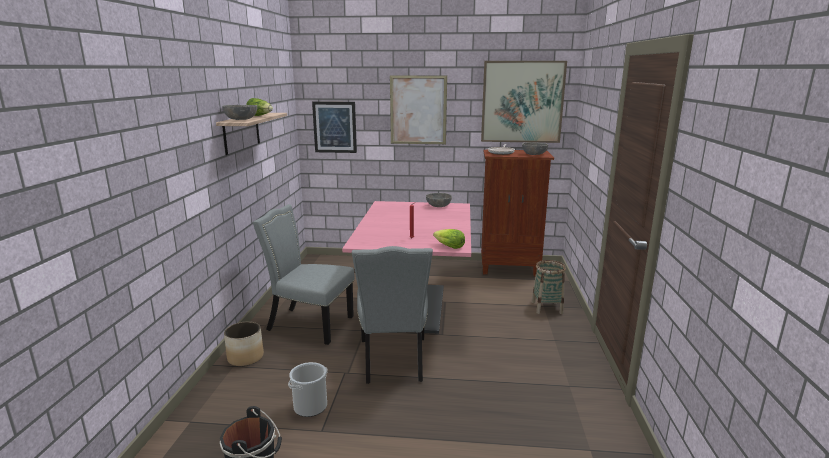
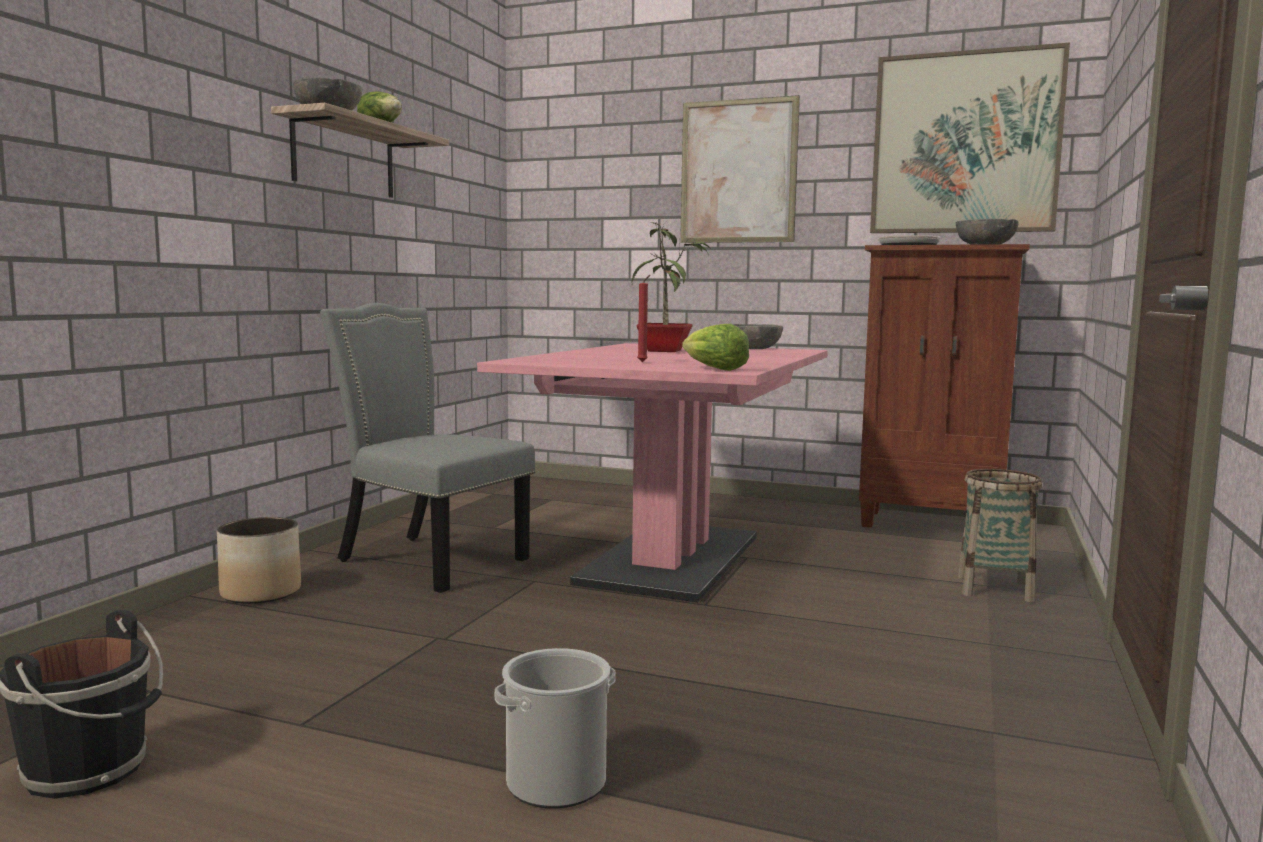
camera: 15 degrees right, 10 degrees down
bucket [288,362,328,417] -> bucket moved to [495,648,616,809]
picture [312,101,357,153] -> none
grey chair [352,246,433,384] -> none
none -> potted plant [631,220,711,352]

